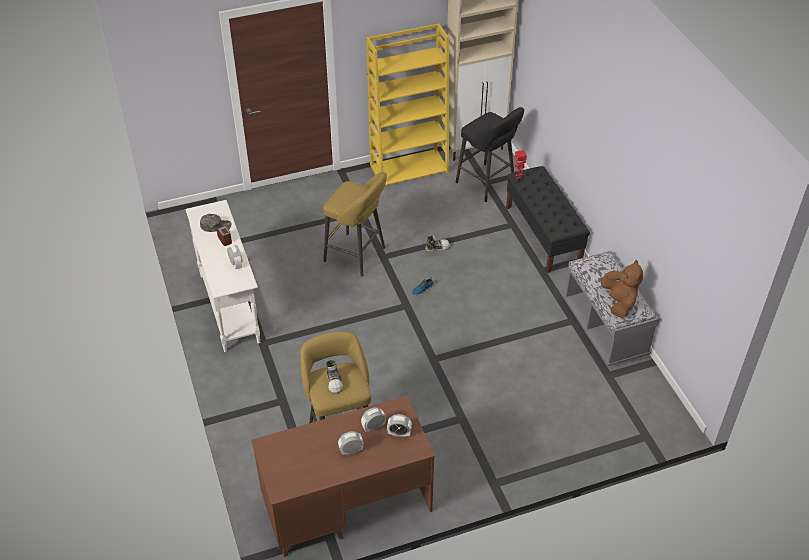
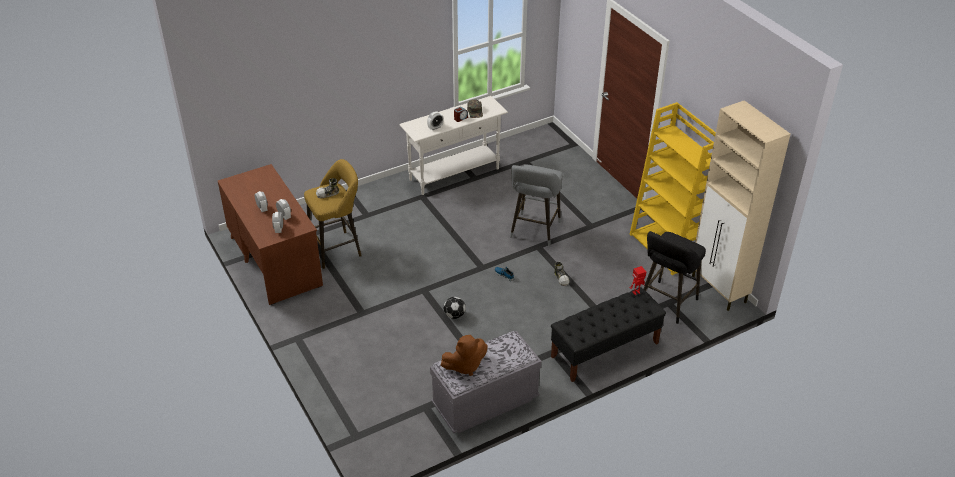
camera: 80 degrees right, 5 degrees down
yellow stool [323,172,387,276] -> grey stool [510,165,563,246]
none -> football [443,297,466,319]

